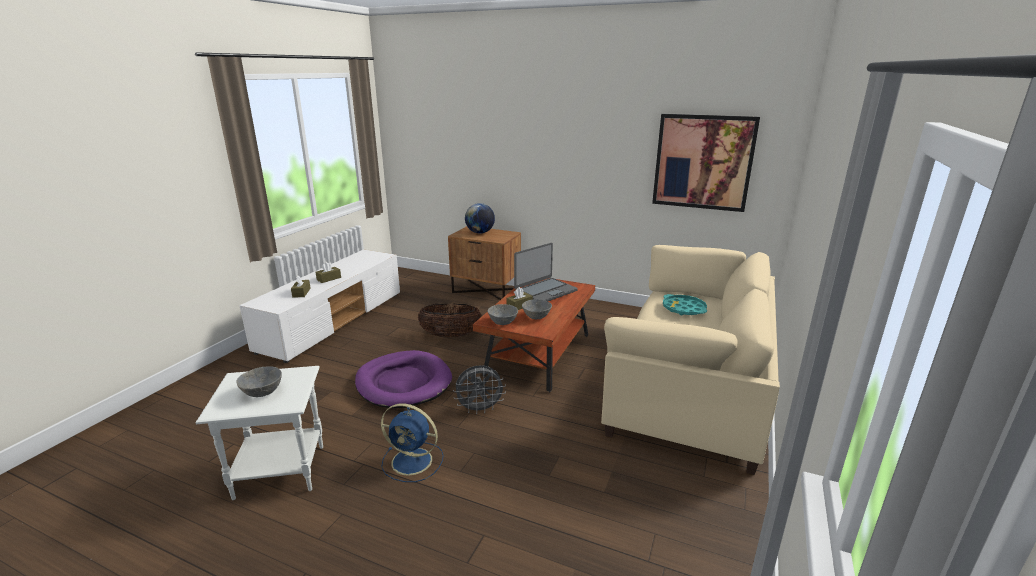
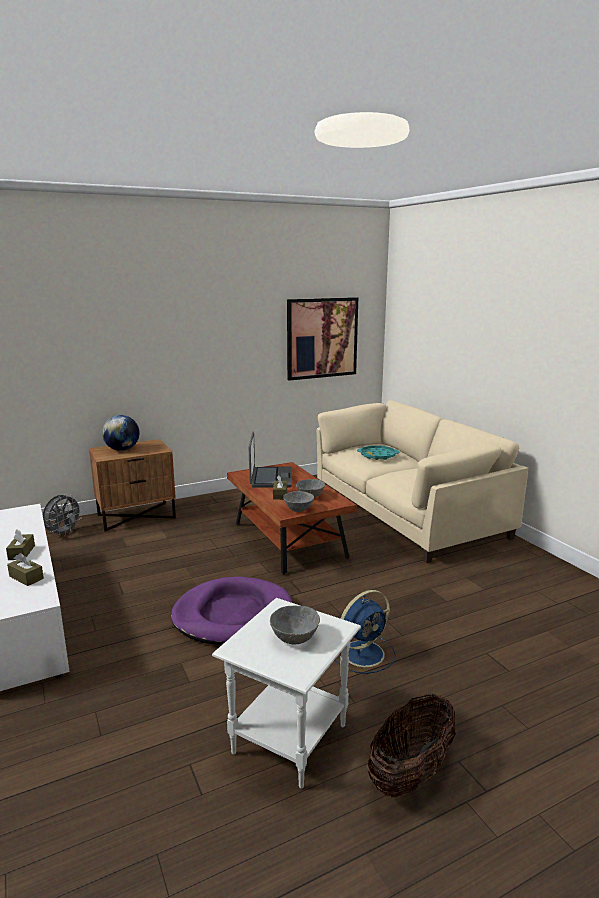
camera: 50 degrees left, 5 degrees down
basket [418,303,482,337] -> basket moved to [368,694,456,798]
grey fan [453,365,506,414] -> grey fan moved to [43,494,83,537]

